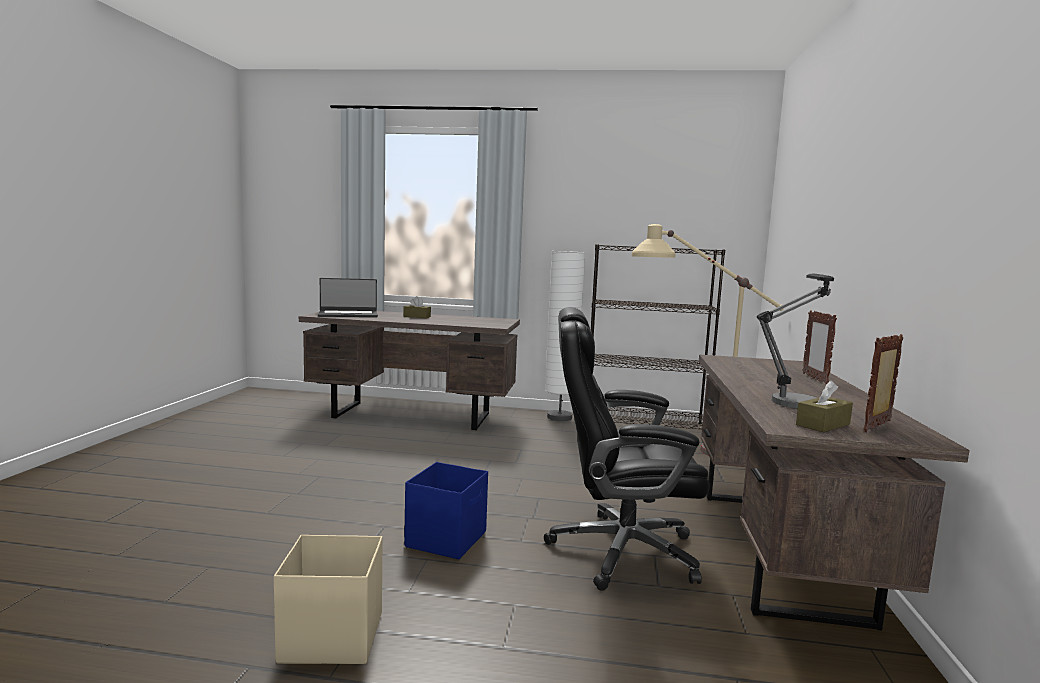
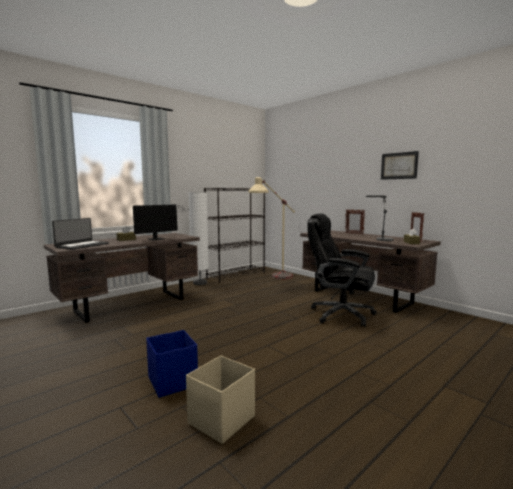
camera: 50 degrees left, 0 degrees up
beige storage box [274,535,382,664] -> beige storage box moved to [186,356,255,444]
blue storage box [404,462,488,559] -> blue storage box moved to [146,330,198,398]
black office chair [544,307,709,591] -> black office chair turned 75 degrees clockwise [307,213,377,327]
none -> monitor [133,204,187,240]
none -> picture [381,151,419,180]

